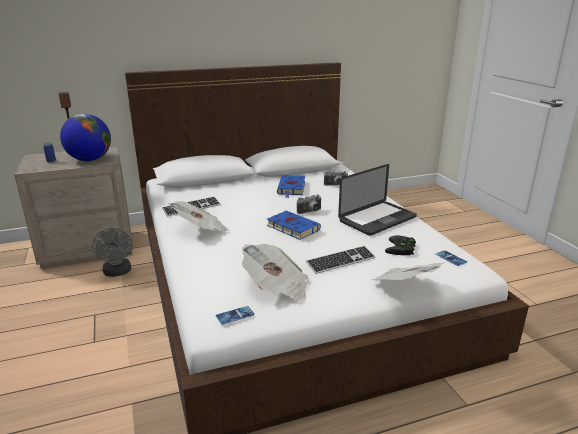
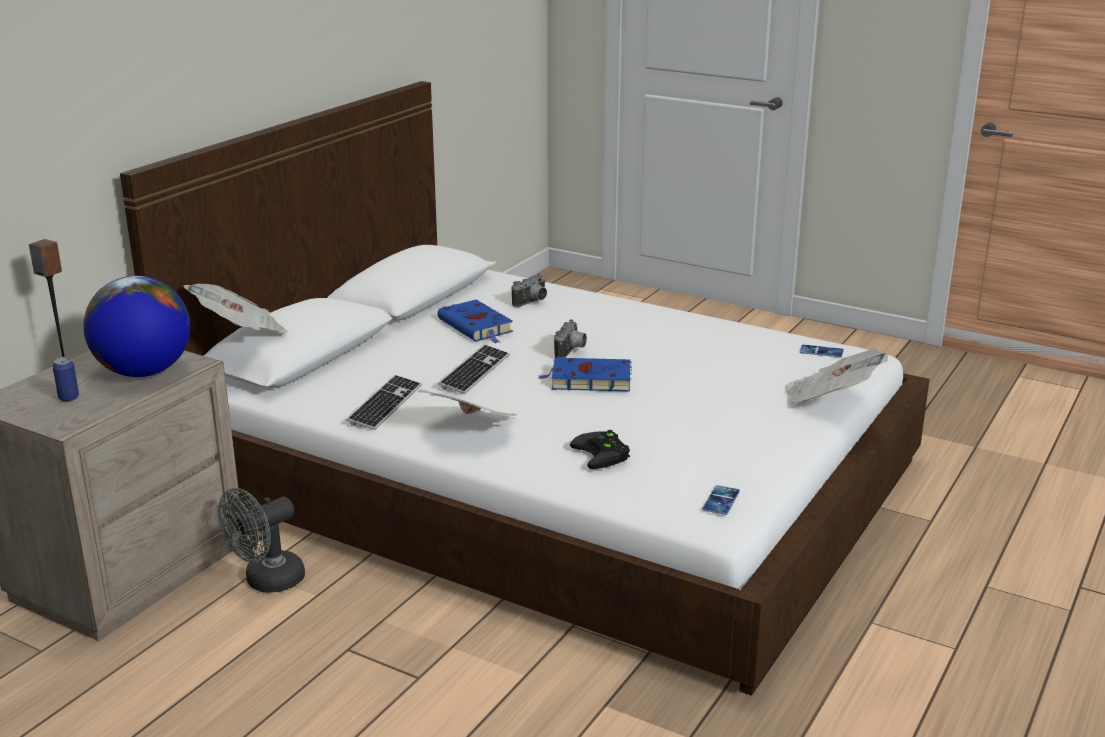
camera: 40 degrees left, 0 degrees up
grey fan [92,228,132,277] -> grey fan turned 105 degrees clockwise [218,488,305,593]
newspaper [242,244,308,302] -> newspaper moved to [183,284,288,332]
keyboard [306,246,376,274] -> keyboard moved to [438,344,510,394]
laptop [338,164,417,236] -> none
black game controller [385,235,416,255] -> black game controller moved to [570,430,630,469]

